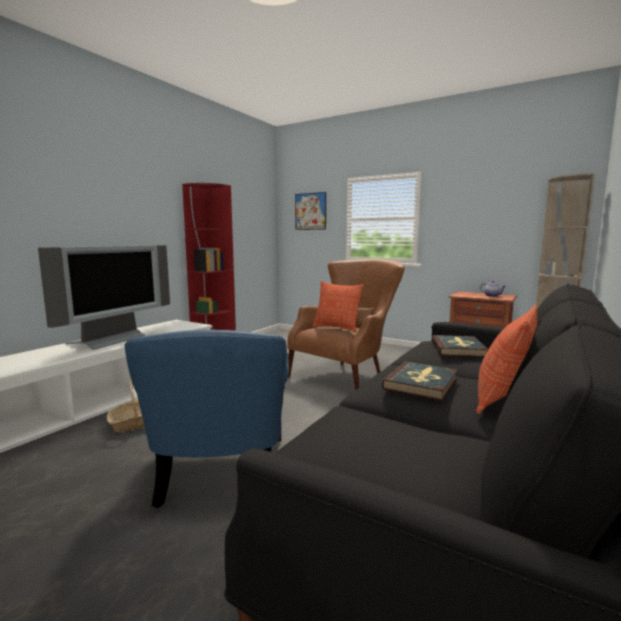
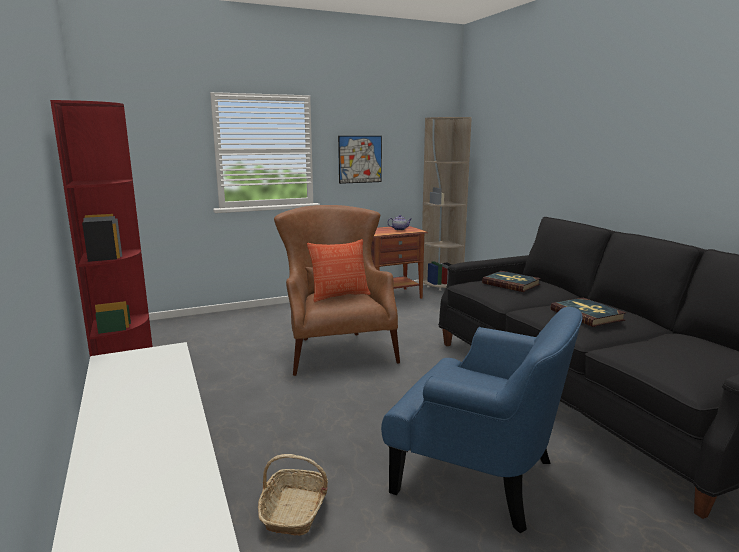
camera: 55 degrees left, 5 degrees up
television [38,245,170,350] -> none
picture [295,192,326,230] -> picture moved to [338,136,382,184]
orange pillow [476,305,537,414] -> none

